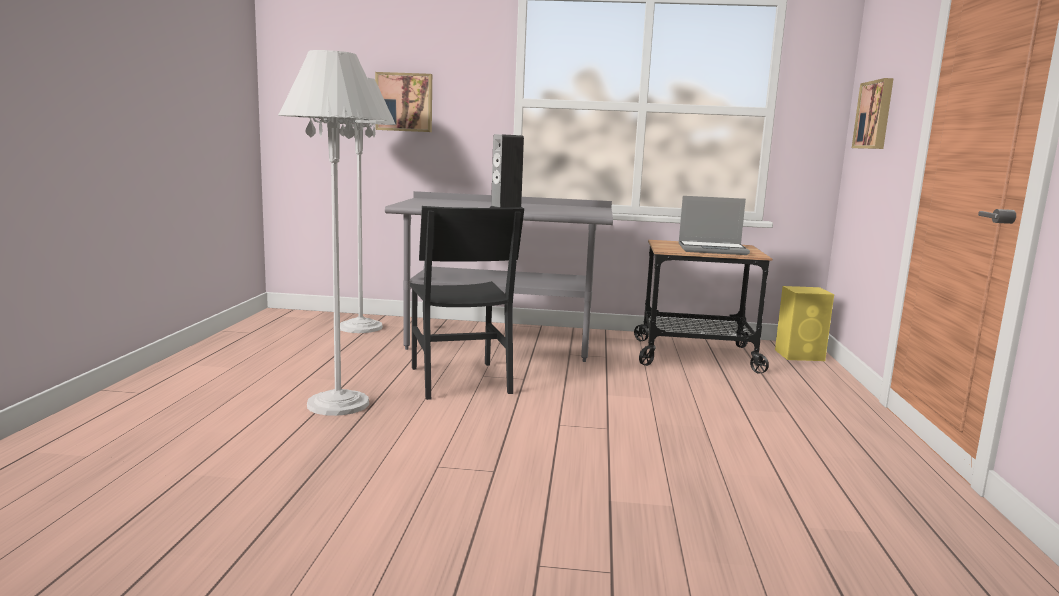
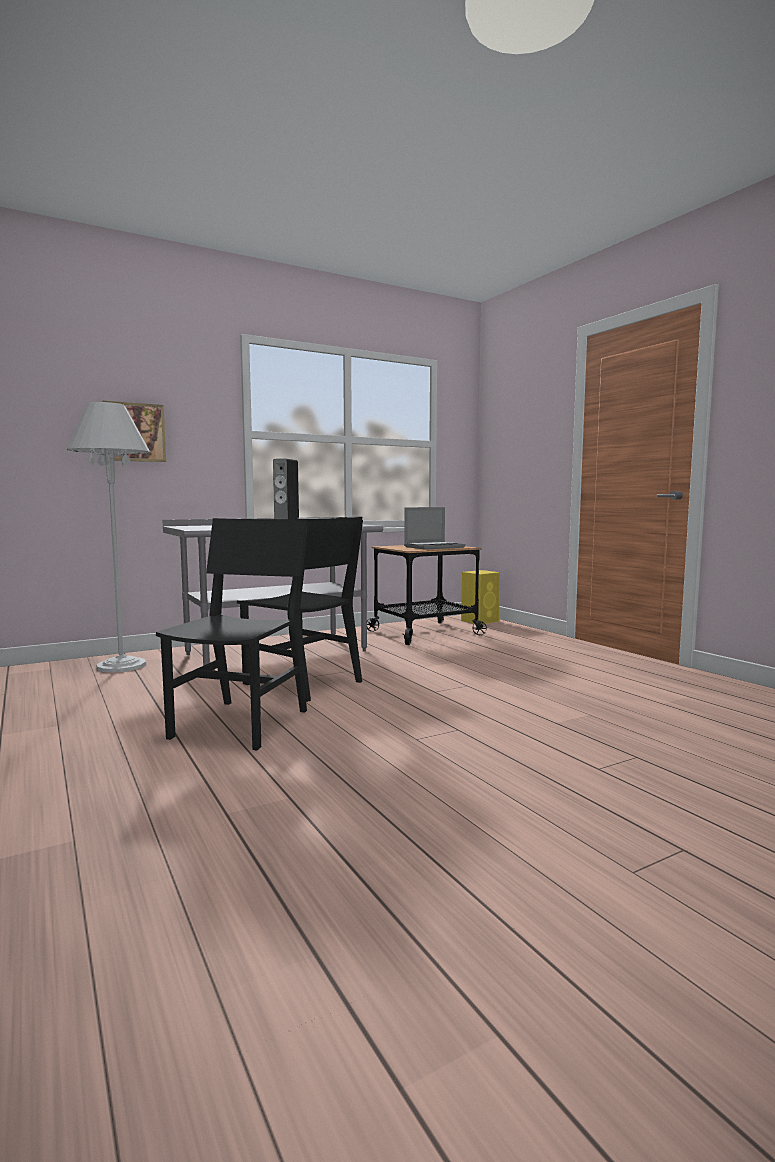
camera: 35 degrees left, 5 degrees down
white floor lamp [278,50,387,416] -> black chair [156,518,308,750]
picture [852,78,894,149] -> none

